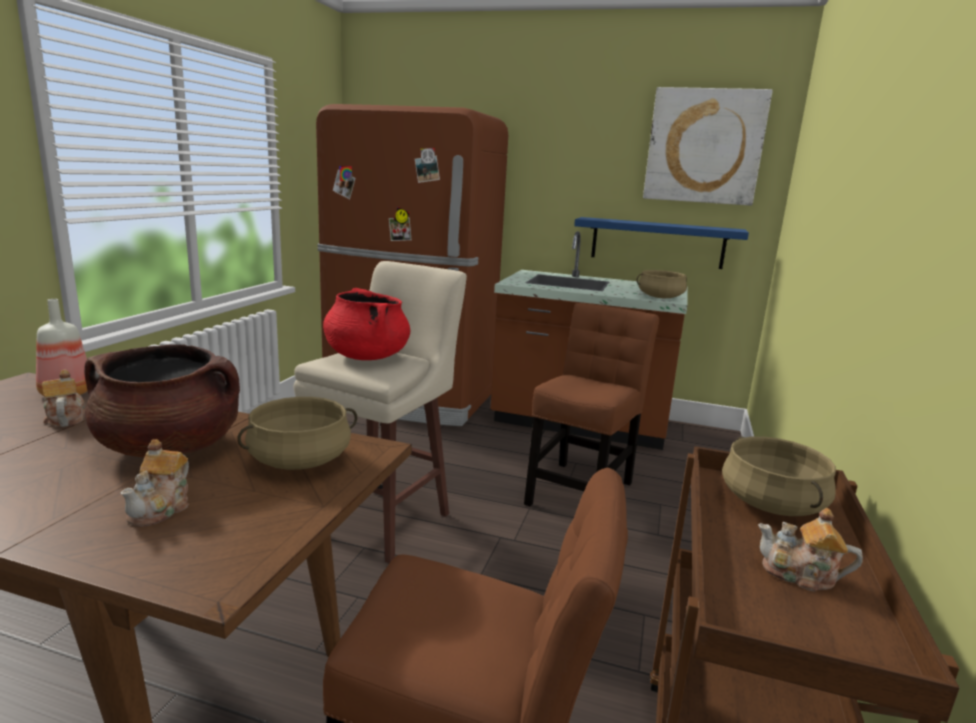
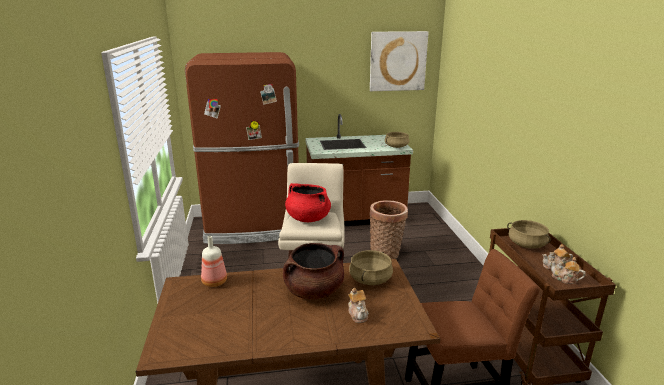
camera: 25 degrees left, 5 degrees up
teapot [42,370,85,427] -> teapot moved to [551,257,586,284]
brown chair [524,303,659,506] -> basket [370,200,408,259]
blue shelf [574,217,749,269] -> none

